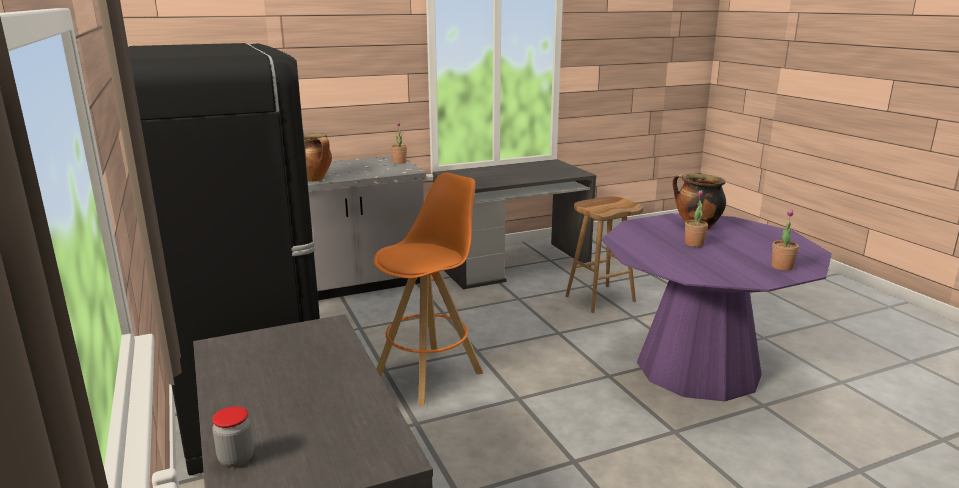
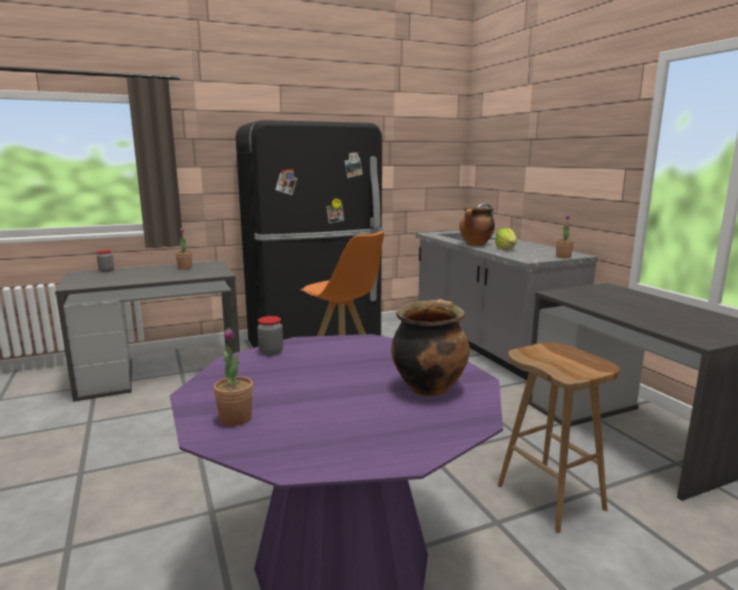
camera: 90 degrees right, 5 degrees down
potted plant [685,190,708,247] -> potted plant moved to [175,228,192,269]
none -> jar [257,316,283,356]
none -> lettuce [495,228,517,250]

